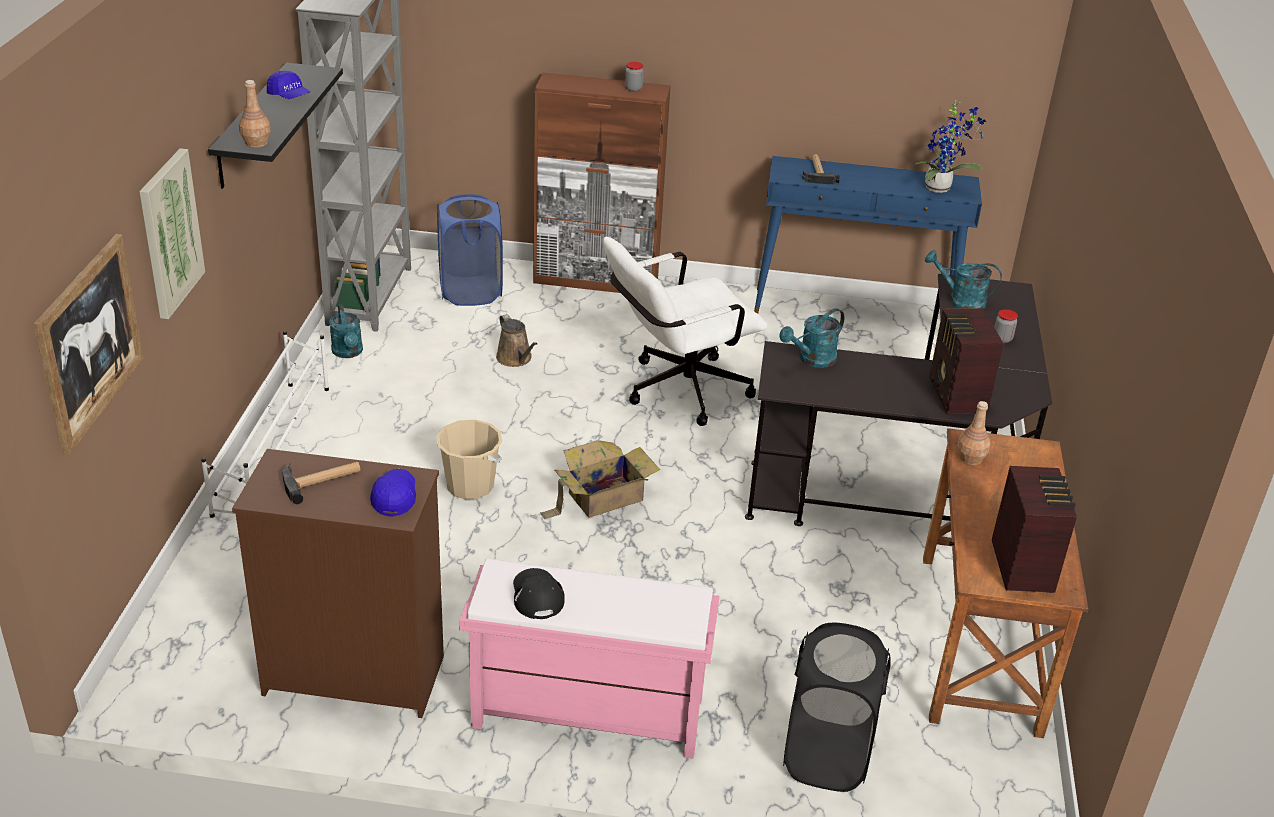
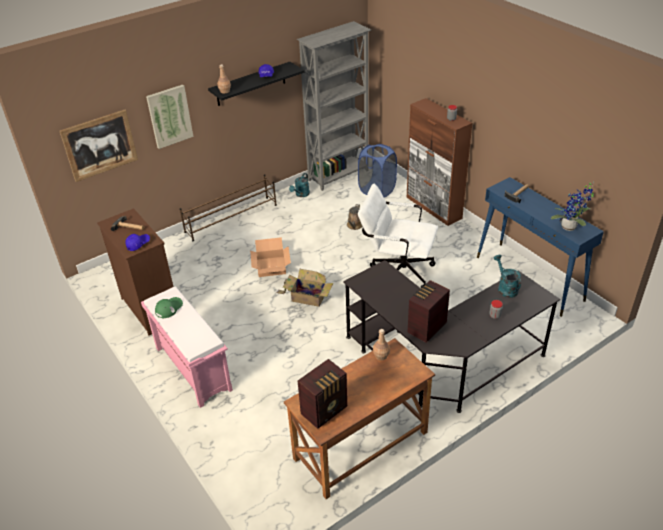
camera: 50 degrees right, 5 degrees up
white shoe rack [201,331,329,518] -> brown shoe rack [180,174,277,241]
beige bucket [436,420,502,500] -> cardboard box [250,237,291,277]
black cap [513,568,565,619] -> green cap [155,297,183,318]
turquoise watering can [779,308,845,368] -> none
black laundry basket [783,623,891,792] -> none

